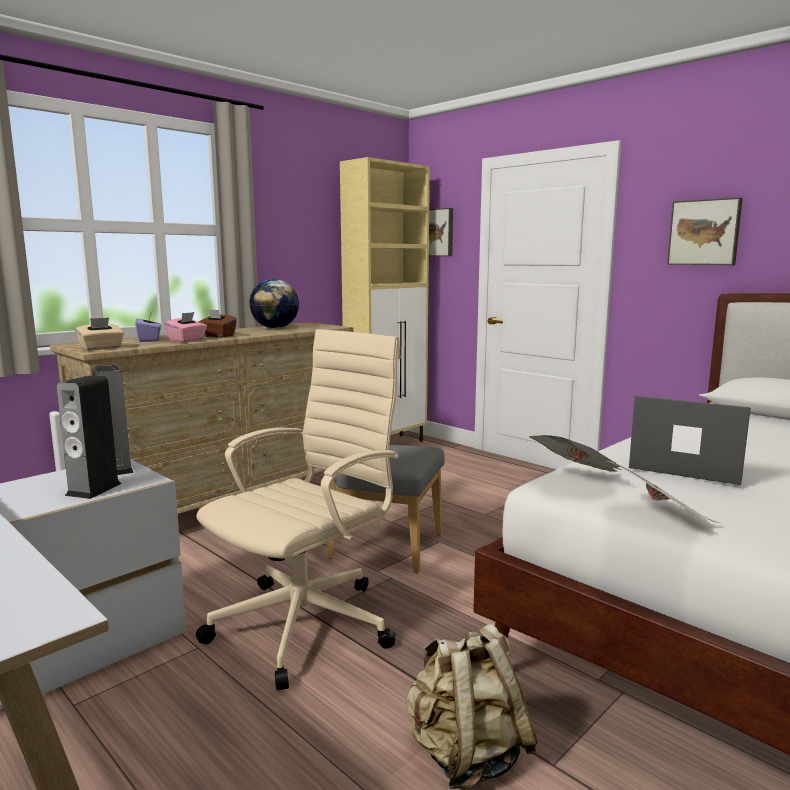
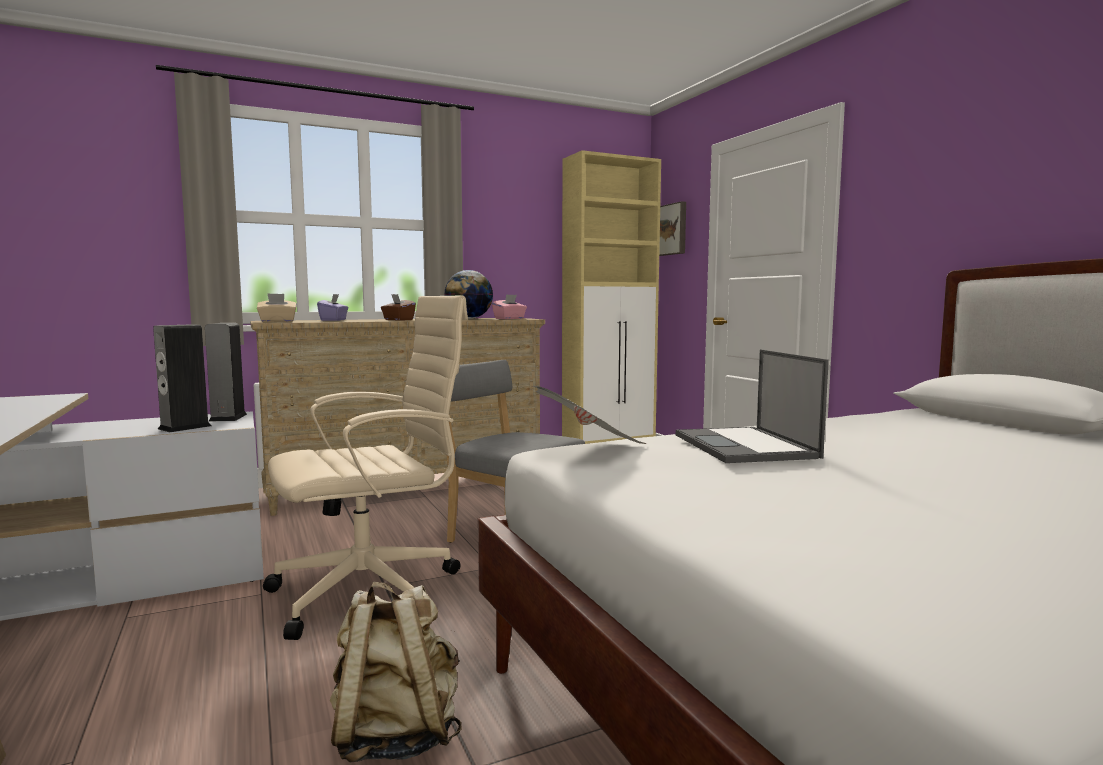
camera: 20 degrees right, 5 degrees down
pink tissue box [165,312,207,343] -> pink tissue box moved to [492,294,527,319]
newspaper [607,461,720,523] -> none
laptop [629,396,751,485] -> laptop turned 150 degrees counterclockwise [676,350,829,463]
picture [667,197,743,265] -> none

